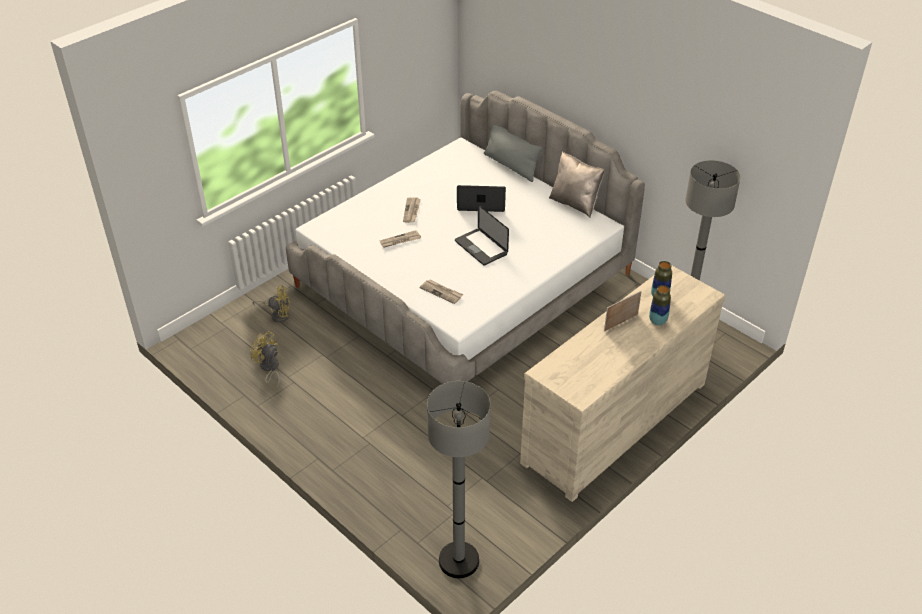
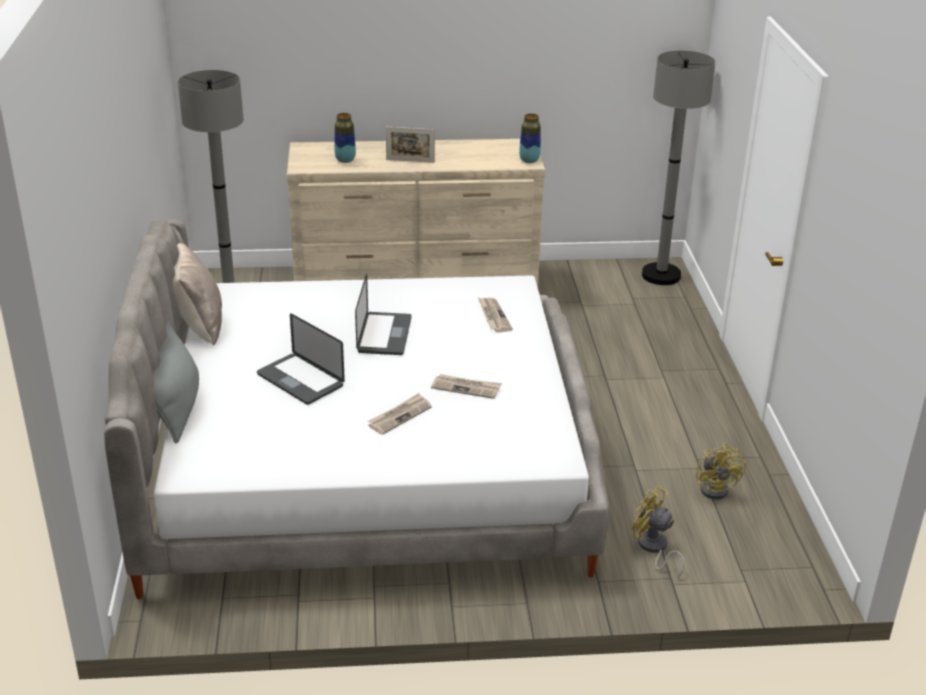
camera: 140 degrees left, 10 degrees down
vase [649,285,671,325] -> vase moved to [519,113,541,163]

